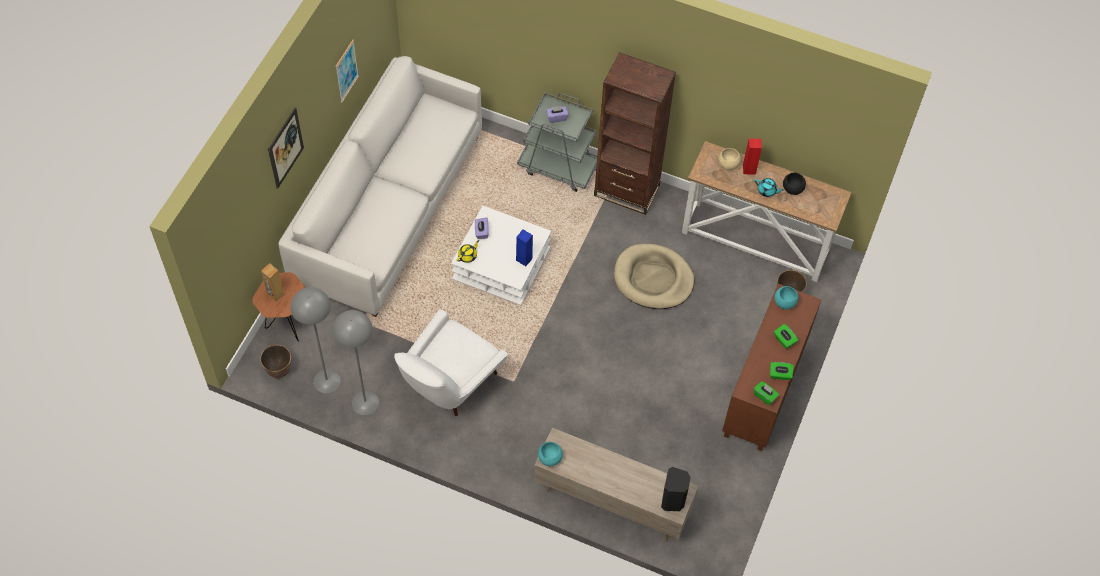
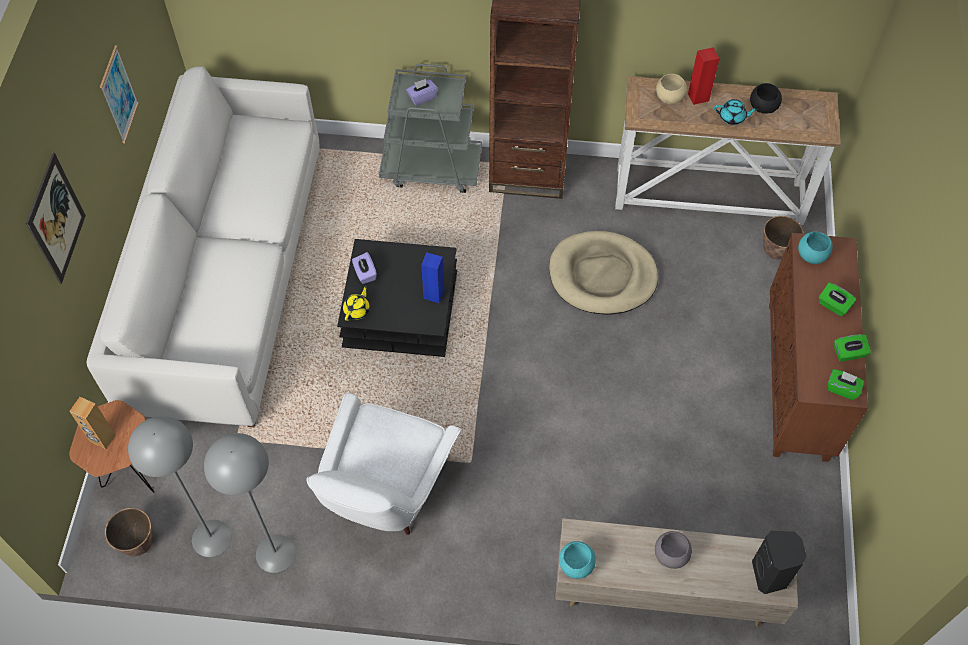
camera: 15 degrees left, 0 degrees up
white coffee table [451,206,551,305] -> black coffee table [337,239,457,357]
none -> grey bowl [655,531,692,569]

